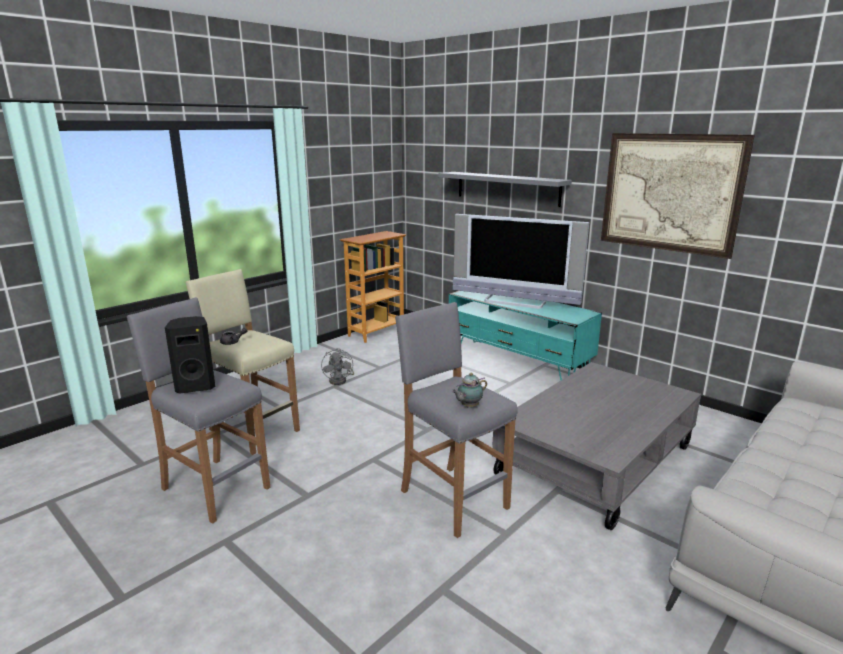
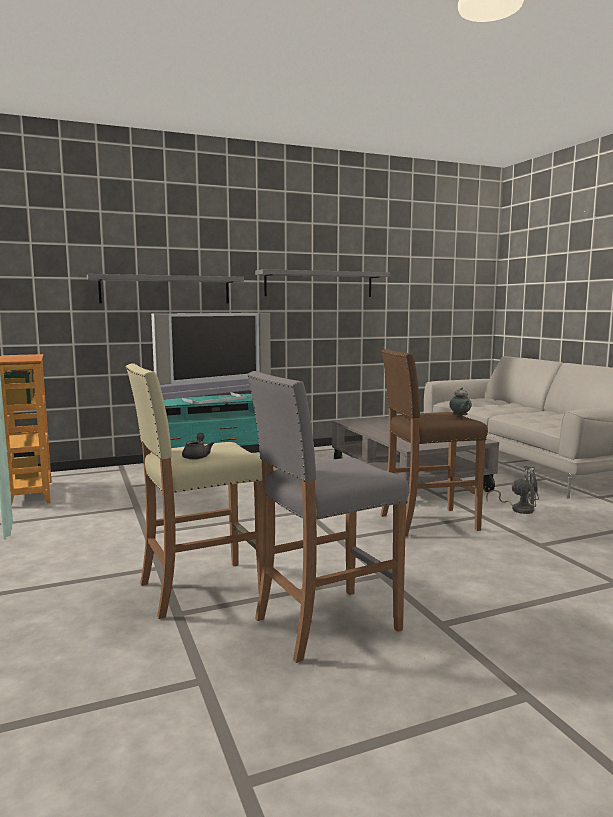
camera: 65 degrees left, 10 degrees down
black speaker [165,316,215,394] -> none
grey fan [321,348,354,385] -> grey fan moved to [486,466,539,514]
grey stool [395,302,518,538] -> brown stool [381,349,488,537]
picture [601,133,755,259] -> grey shelf [255,269,390,297]

